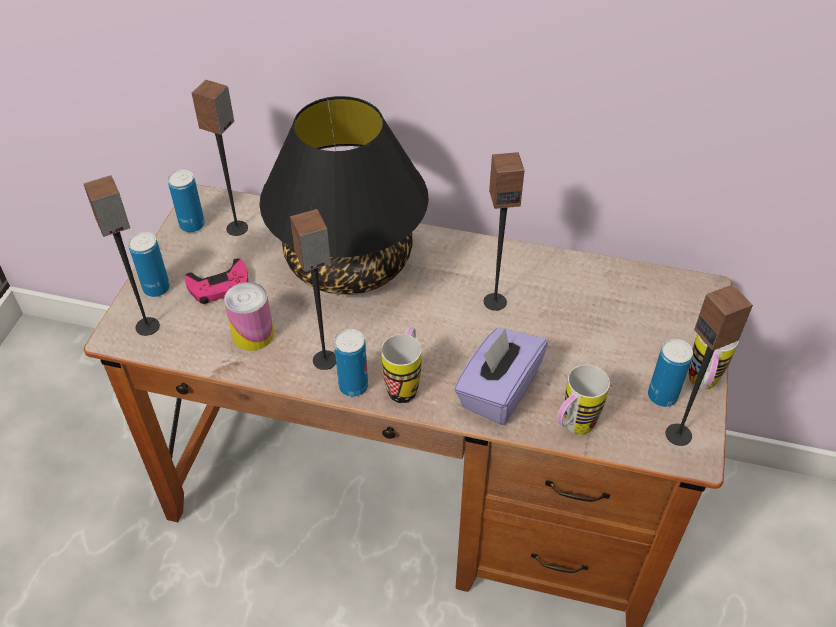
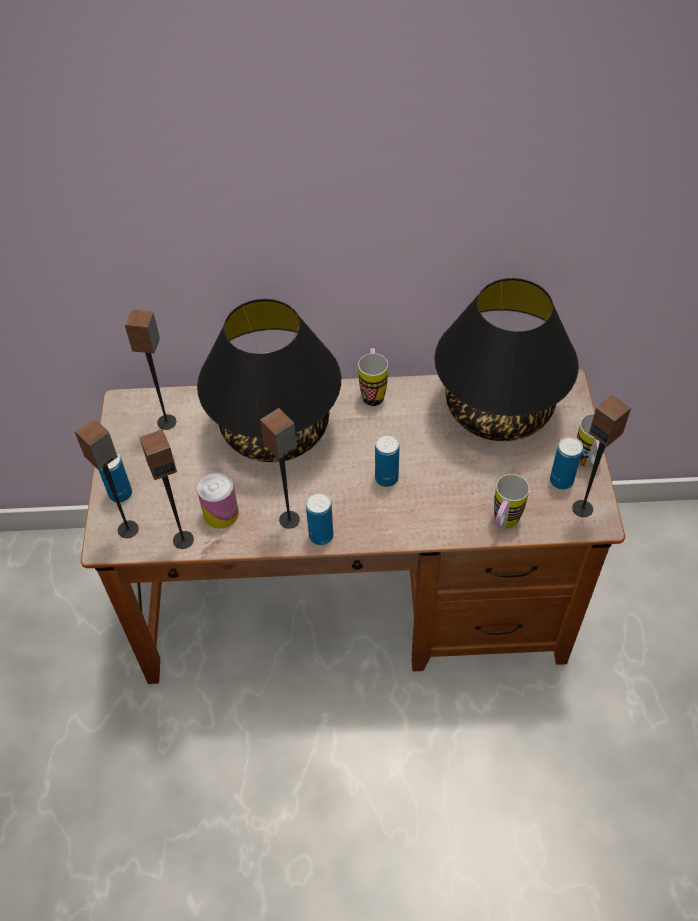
camera: 15 degrees left, 5 degrees up
can [168,169,205,233] -> can moved to [375,434,400,487]
pink game controller [185,258,248,304] -> none
mug [381,327,422,403] -> mug moved to [358,348,388,406]
purple tissue box [454,328,548,425] -> none
speaker [484,152,524,311] -> speaker moved to [140,429,194,549]
none -> black table lamp [434,278,578,441]

